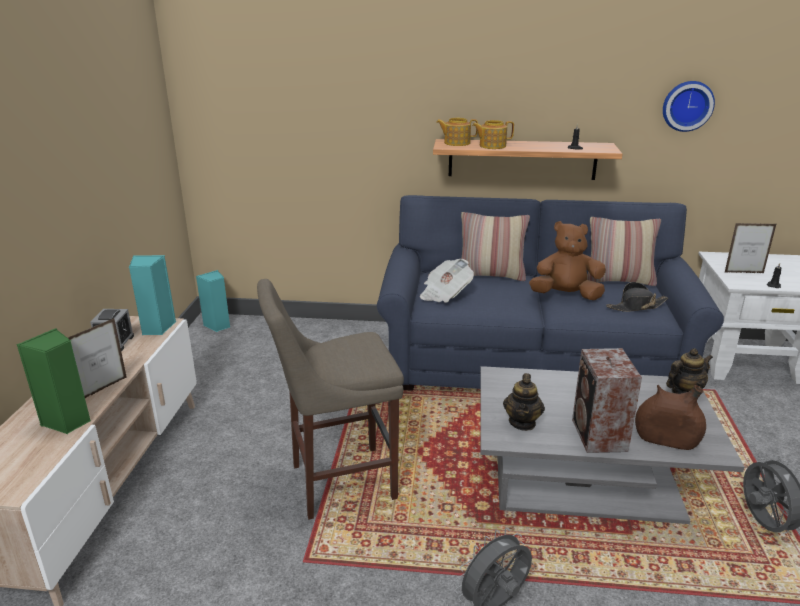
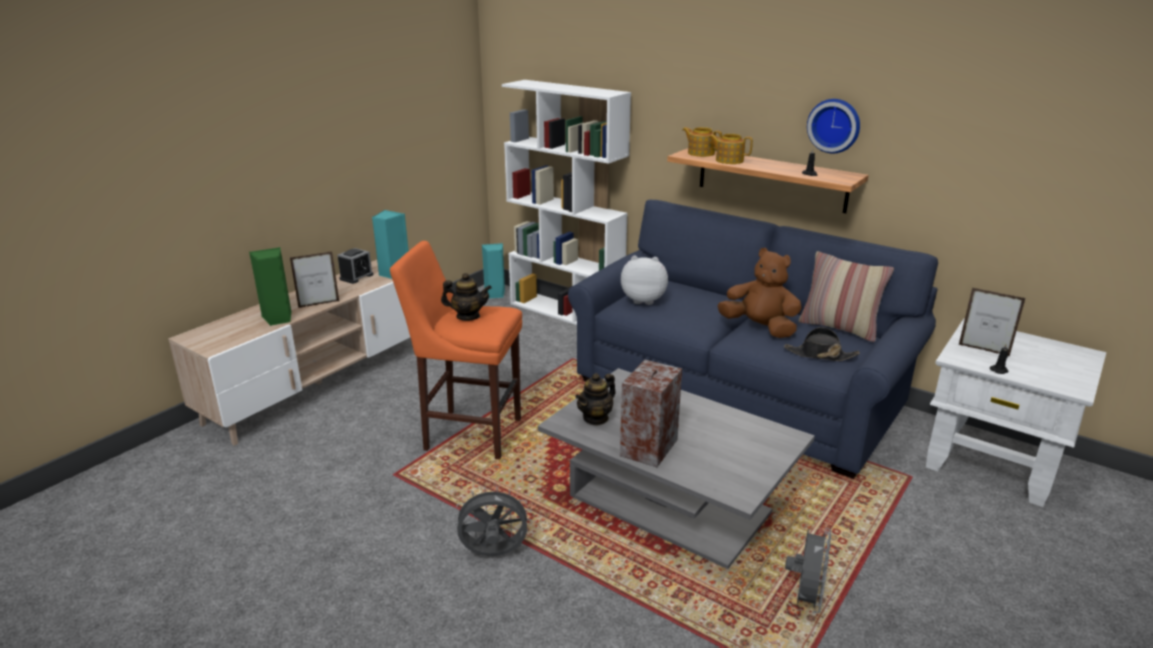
camera: 30 degrees right, 0 degrees up
beige stool [257,279,404,520] -> orange stool [390,241,522,459]
newspaper [420,259,474,303] -> plush toy [621,256,668,305]
pillow [461,212,530,281] -> none
brown vase [635,385,706,450] -> none
wall clock [663,81,715,132] -> wall clock moved to [807,99,860,153]
teapot [666,348,713,394] -> teapot moved to [441,273,492,321]
none -> white bookcase [502,80,631,325]

